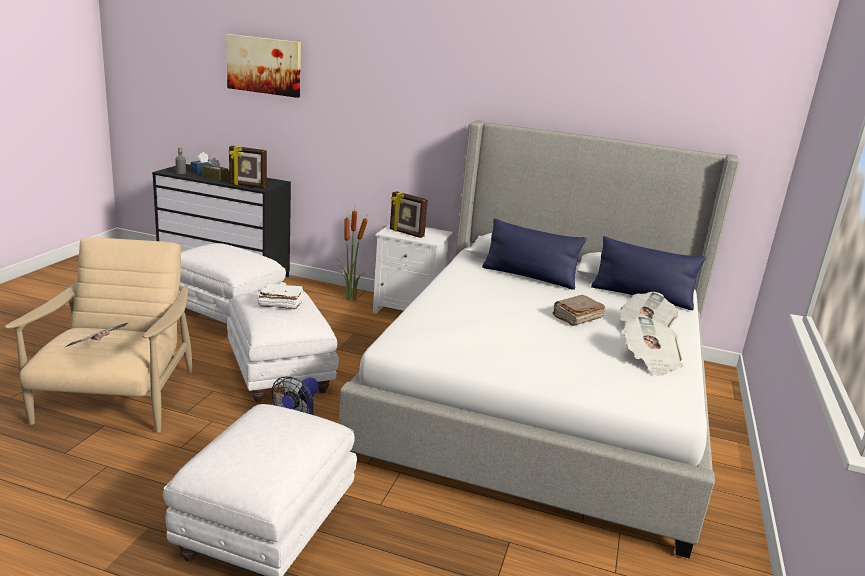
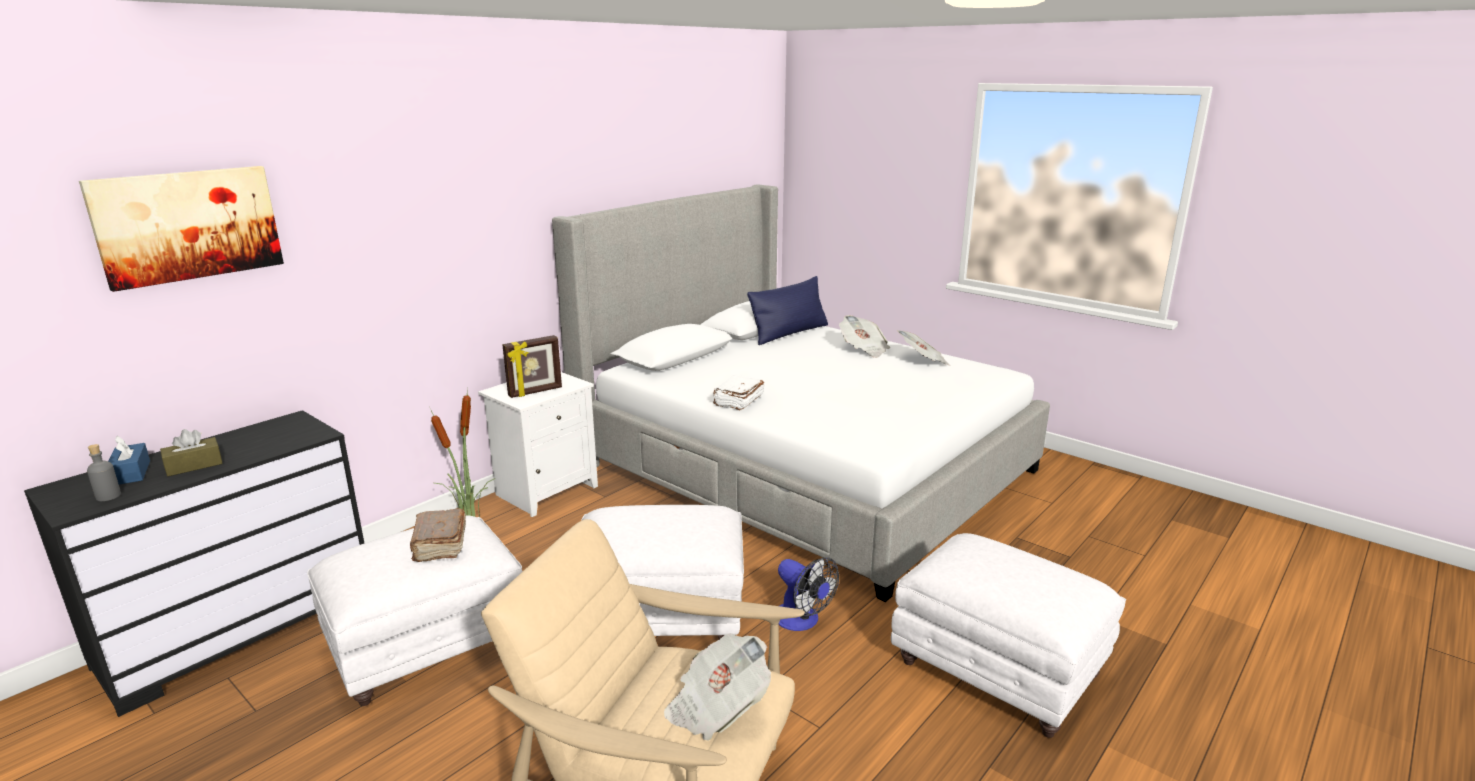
camera: 65 degrees left, 0 degrees up
picture frame [229,146,267,188] -> none
white book [258,283,304,309] -> white book moved to [713,375,765,411]
blue pillow [482,218,587,290] -> none
brown book [553,295,605,326] -> brown book moved to [410,509,466,562]

